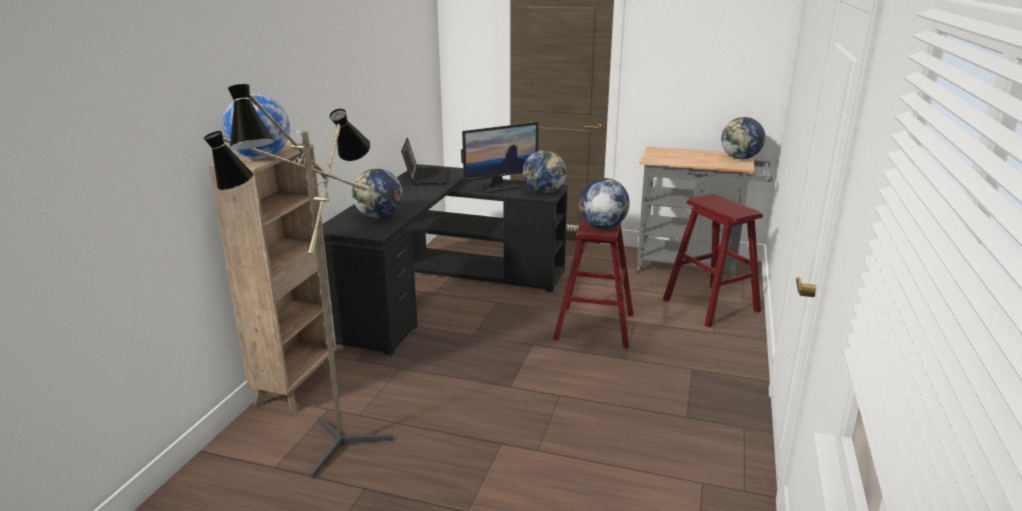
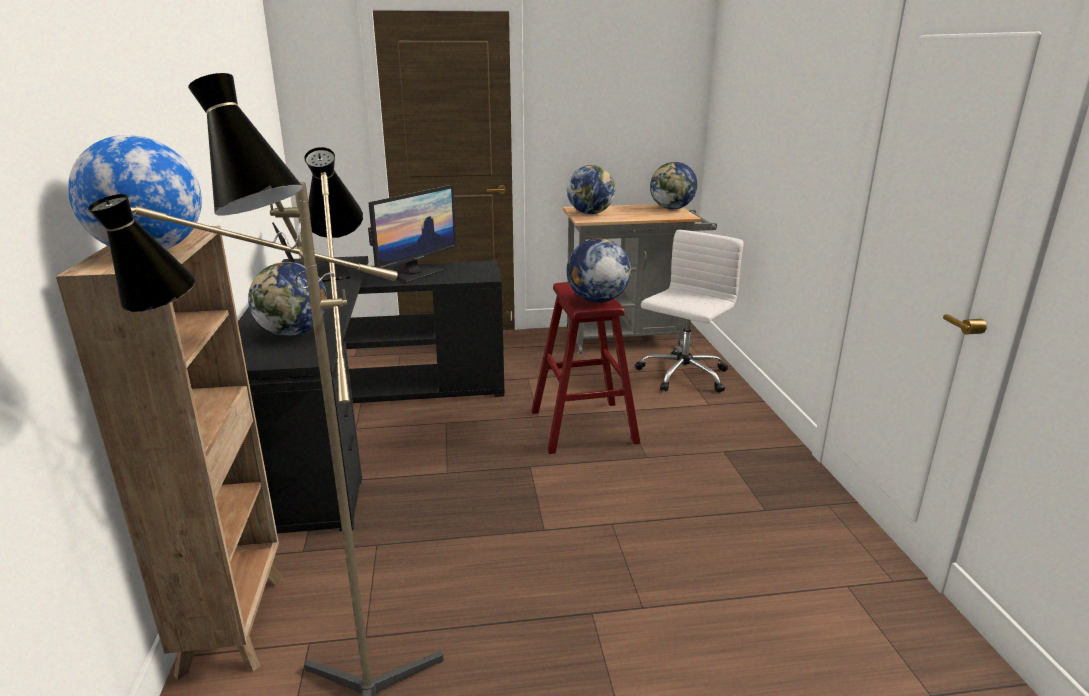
camera: 25 degrees left, 0 degrees up
globe [523,150,566,193] -> globe moved to [567,165,615,214]
red stool [663,194,763,327] -> white office chair [635,230,744,393]

